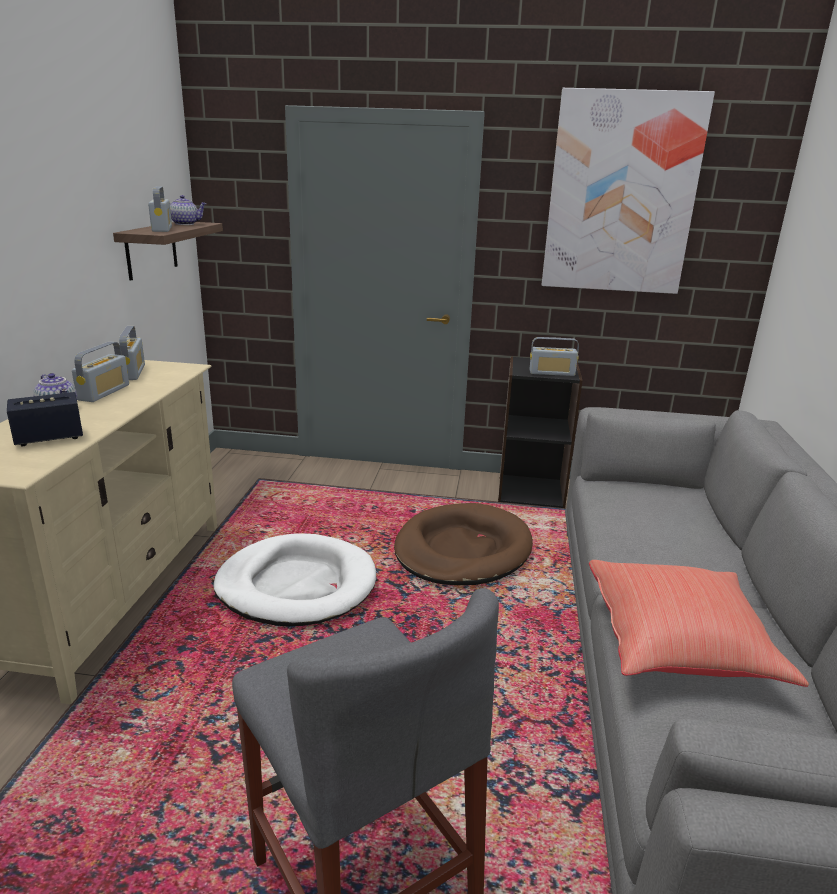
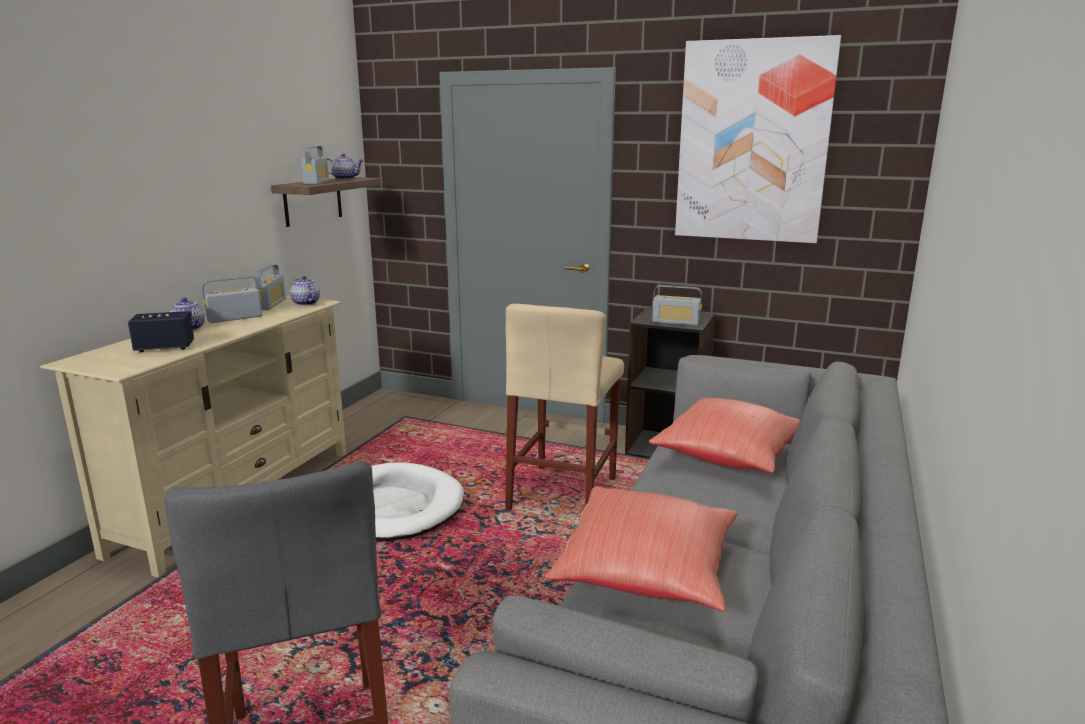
camera: 15 degrees right, 5 degrees down
radio [72,342,129,402] -> radio turned 150 degrees counterclockwise [202,276,262,323]
brown dog bed [394,503,533,585] -> beige stool [505,304,624,510]
none -> teapot [290,276,320,306]
none -> red pillow [649,398,800,473]

